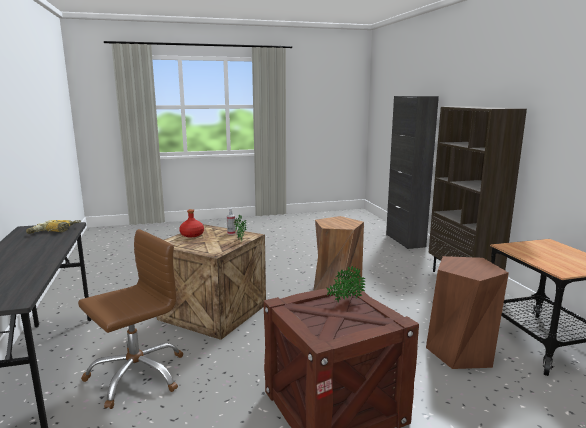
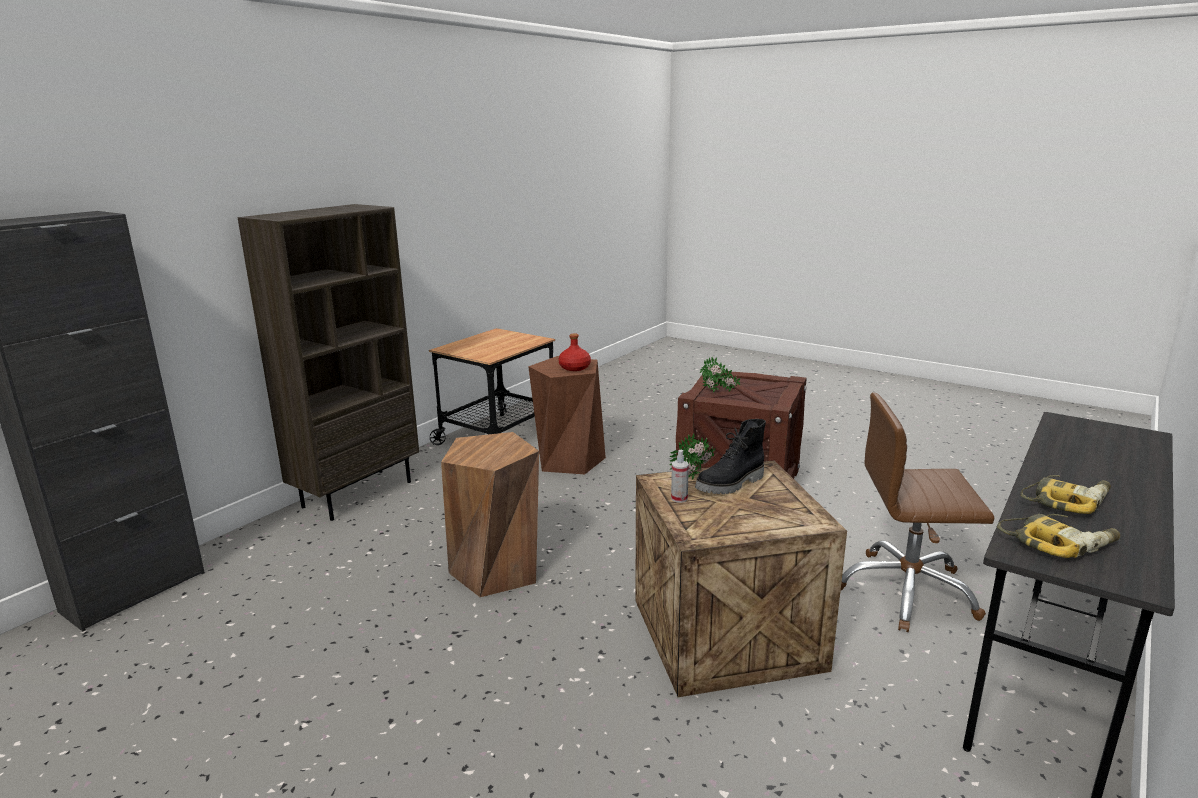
camera: 130 degrees left, 5 degrees up
red bottle [179,209,204,237] -> red bottle moved to [559,333,591,371]
none -> black boot [695,419,766,494]
none -> power drill [1021,475,1111,514]

